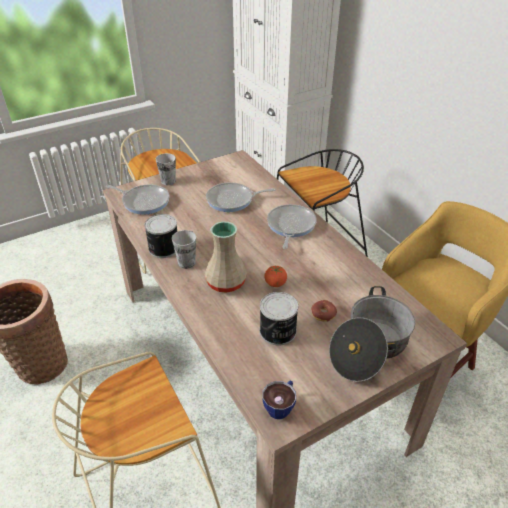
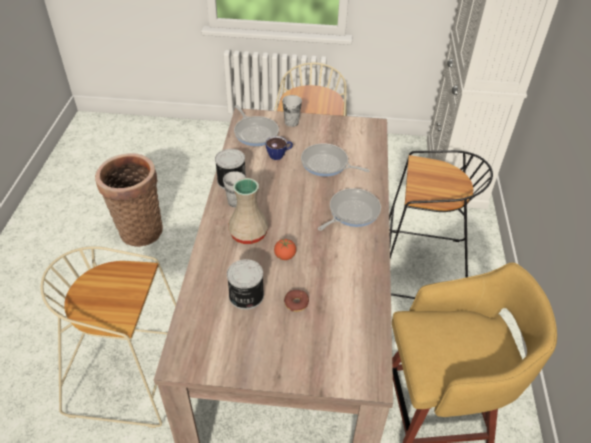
camera: 35 degrees right, 5 degrees up
cup [262,381,296,419] -> cup moved to [265,136,293,160]
cooking pot [329,286,415,382] -> none

